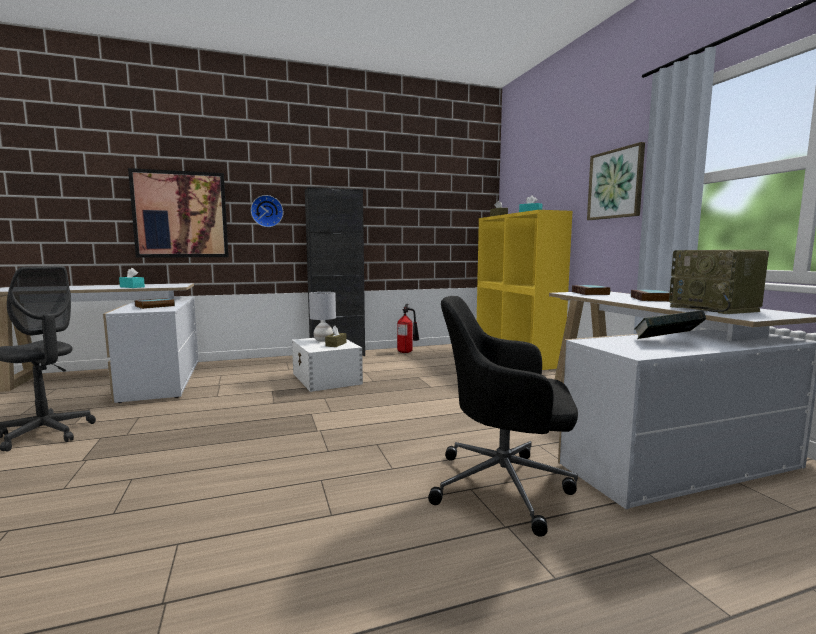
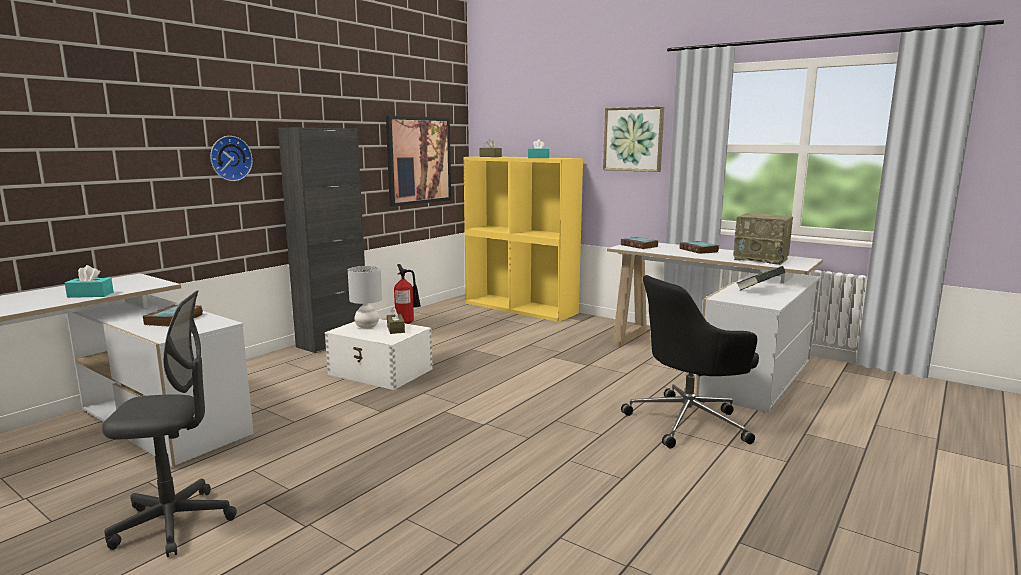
camera: 35 degrees left, 5 degrees up
picture [128,168,229,258] -> picture moved to [386,116,451,207]

